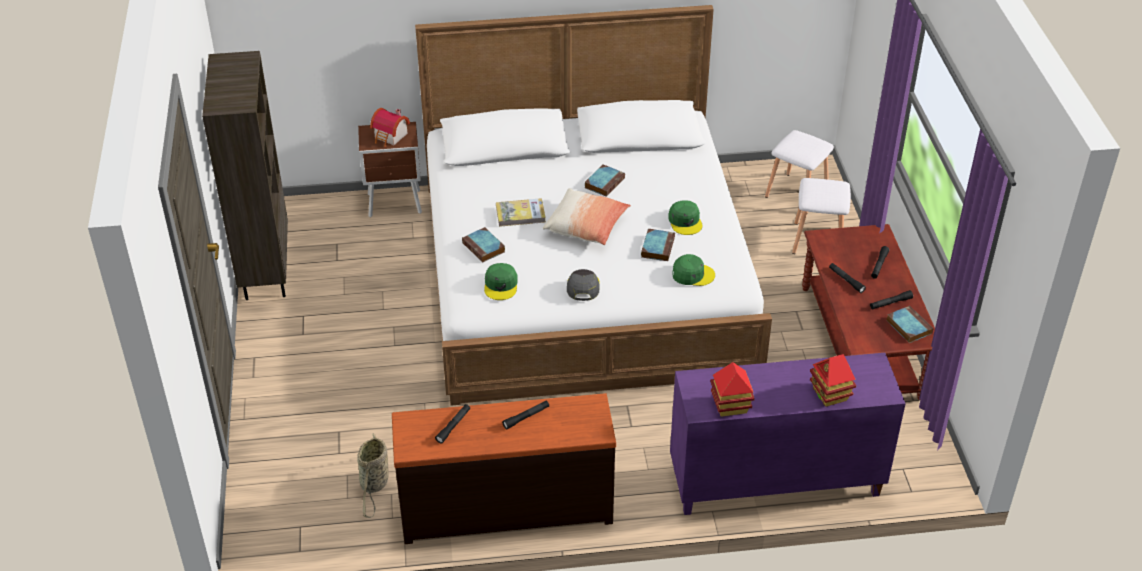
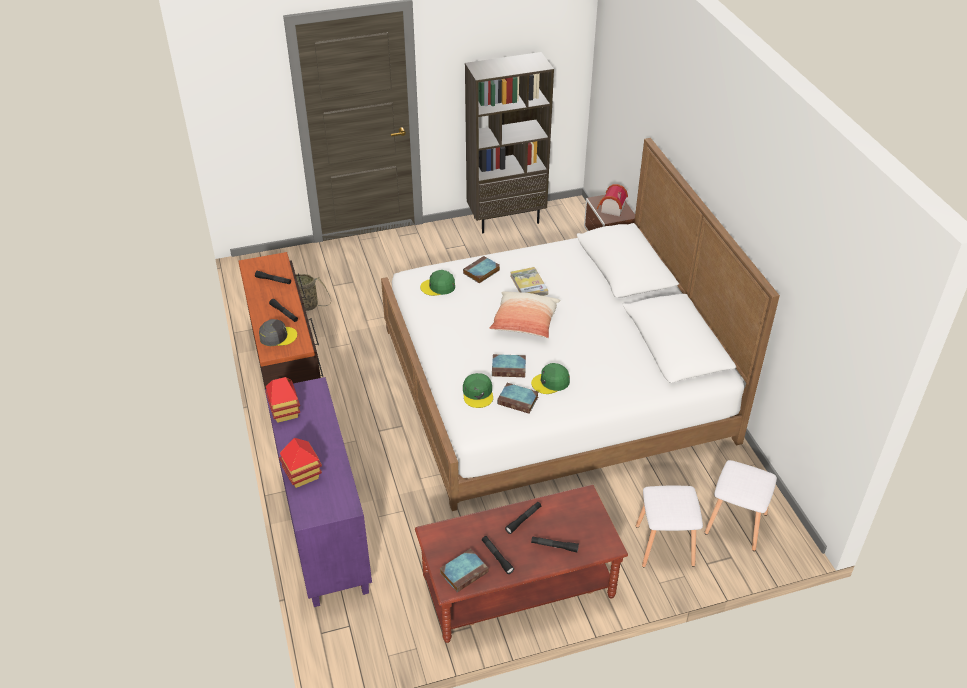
camera: 80 degrees right, 0 degrees up
grey cap [567,269,600,301] -> grey cap moved to [259,319,297,346]
book [585,164,625,197] -> book moved to [497,383,538,414]

